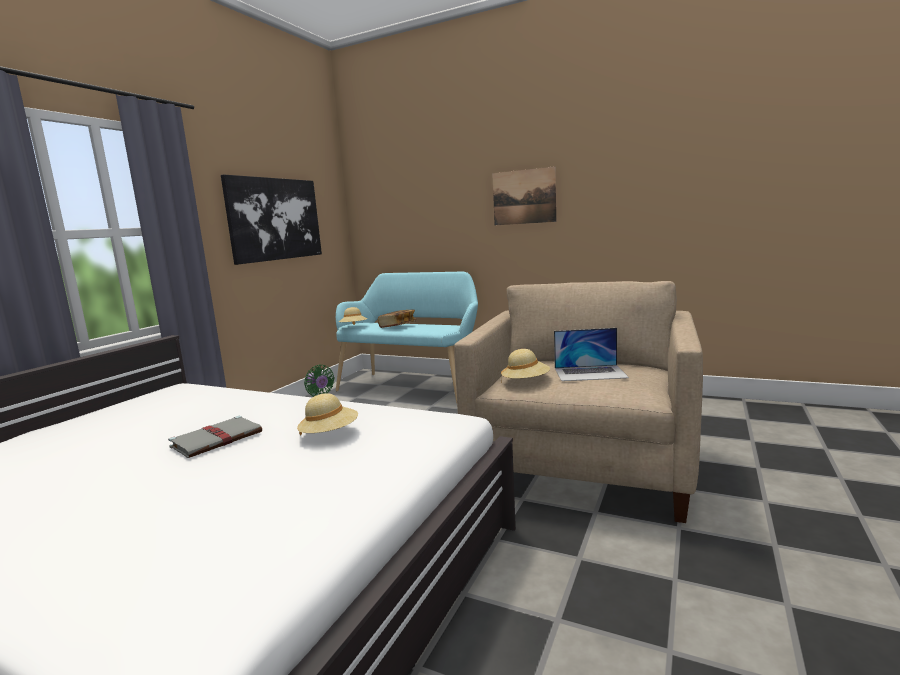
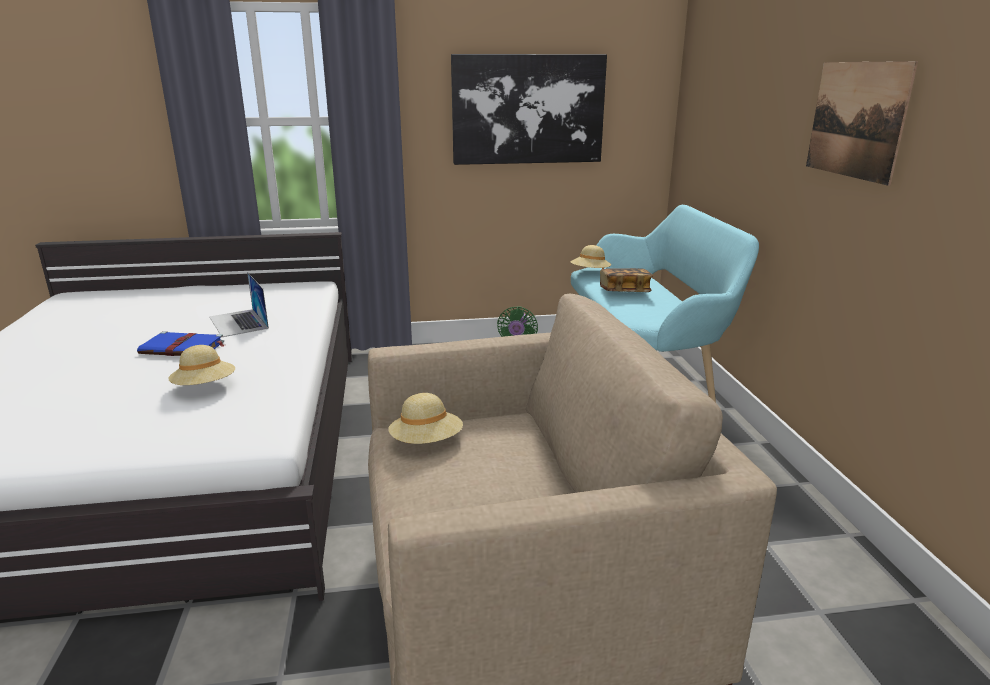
camera: 55 degrees right, 10 degrees up
grey book [168,416,262,458] -> blue book [137,331,224,356]
laptop [554,328,629,381] -> laptop moved to [209,272,269,337]

